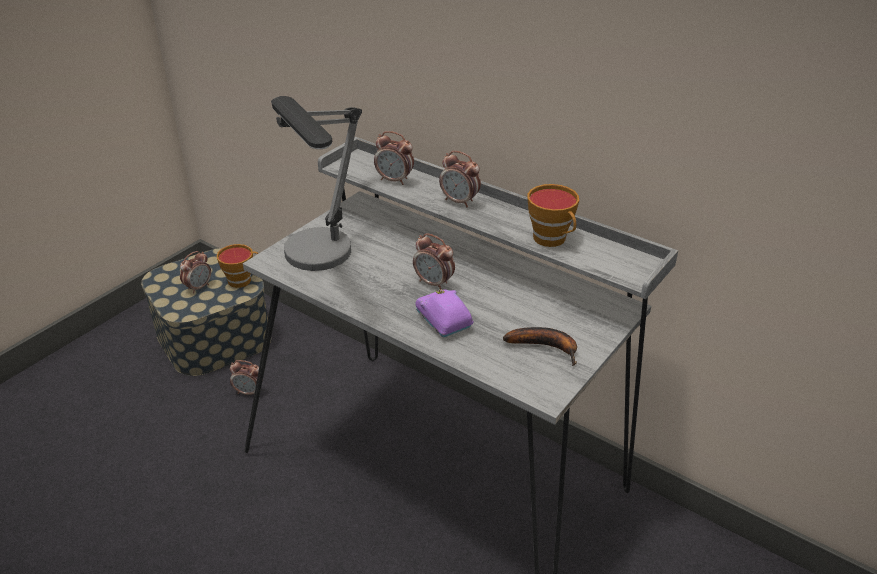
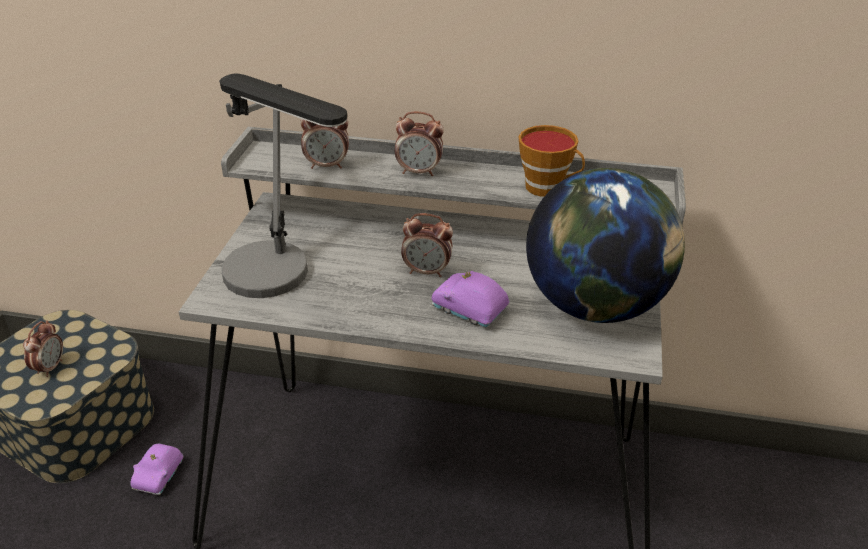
camera: 25 degrees left, 0 degrees up
cup [216,244,259,288] -> none
alarm clock [230,360,263,395] -> purple toy car [130,444,184,495]
banana [503,327,577,366] -> globe [526,168,685,323]

